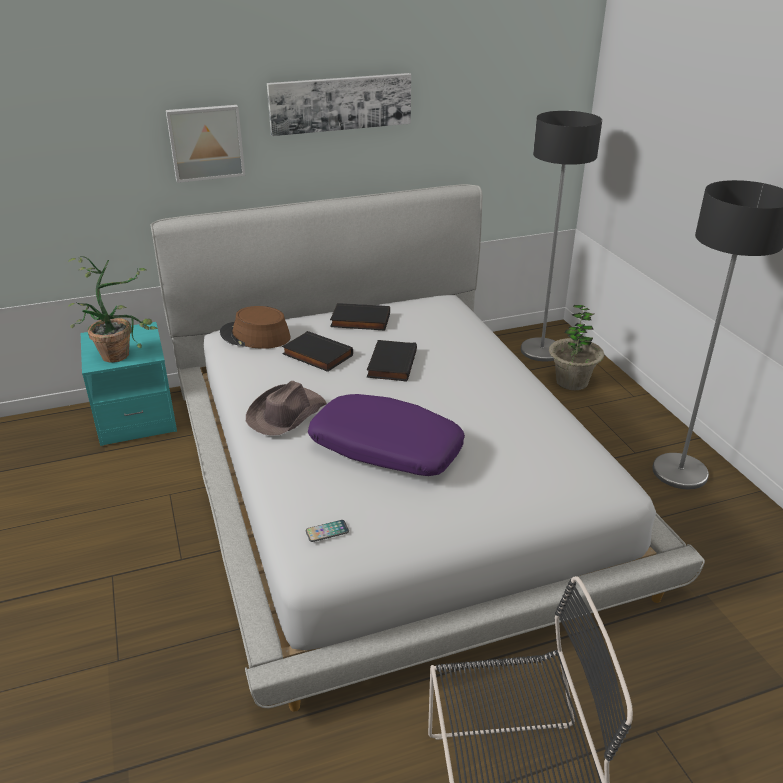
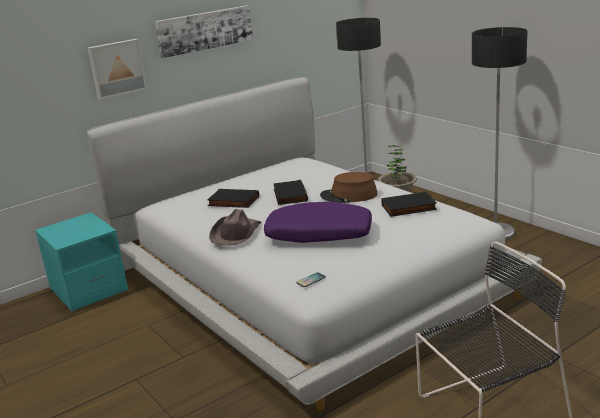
camera: 15 degrees left, 10 degrees down
potted plant [68,256,158,363] -> none
brown hat [220,306,291,349] -> brown hat moved to [320,172,378,203]
black book [330,303,390,331] -> black book moved to [381,192,437,217]

